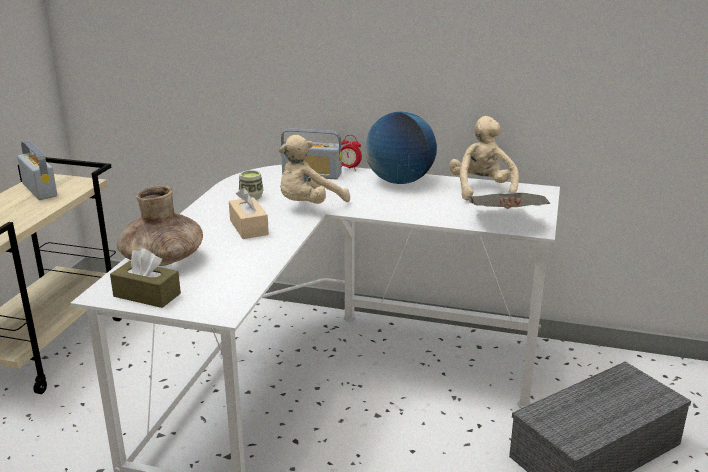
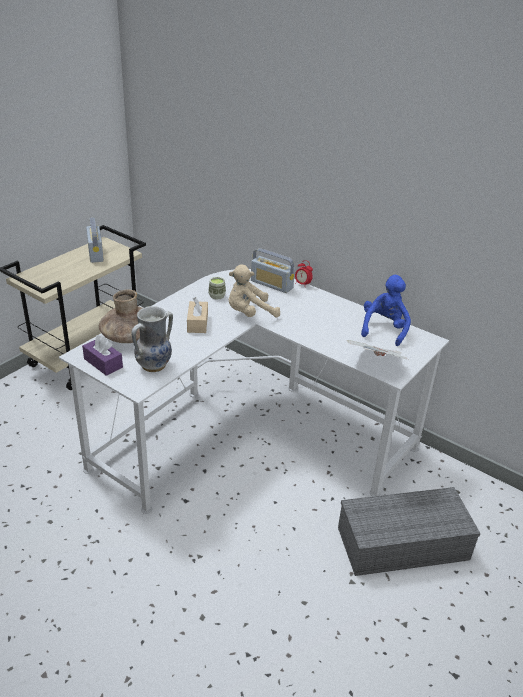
camera: 20 degrees right, 10 degrees up
brown tissue box [110,248,181,308] -> purple tissue box [82,335,123,376]
globe [365,111,437,184] -> none
beige plush toy [449,116,519,201] -> blue plush toy [361,275,411,346]
none -> vase [131,306,173,372]

